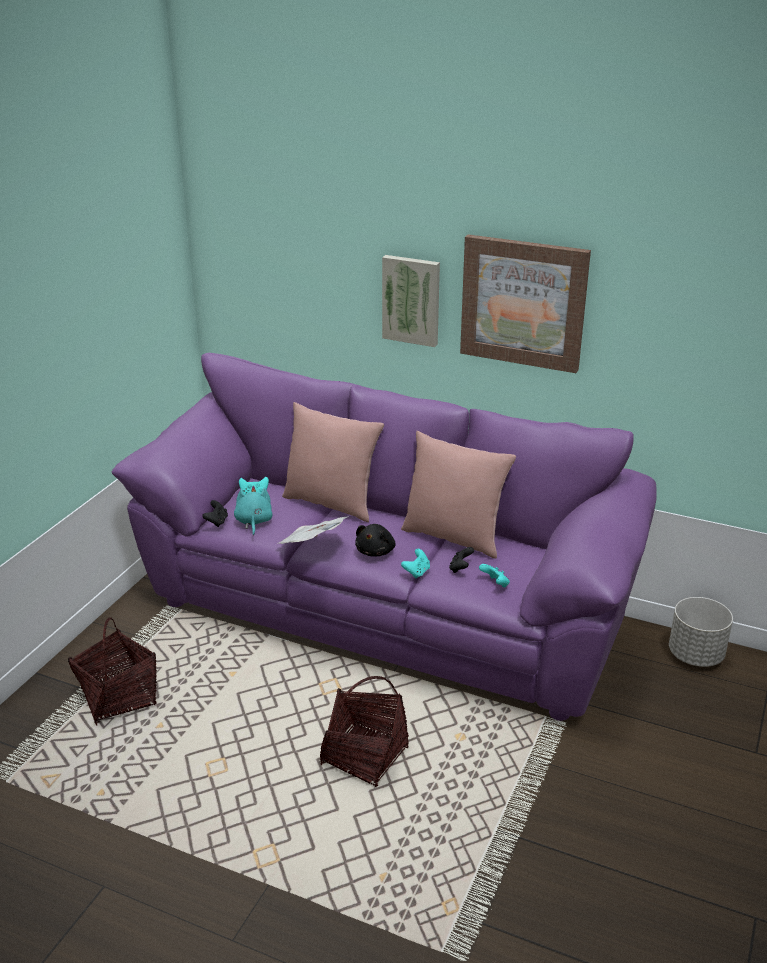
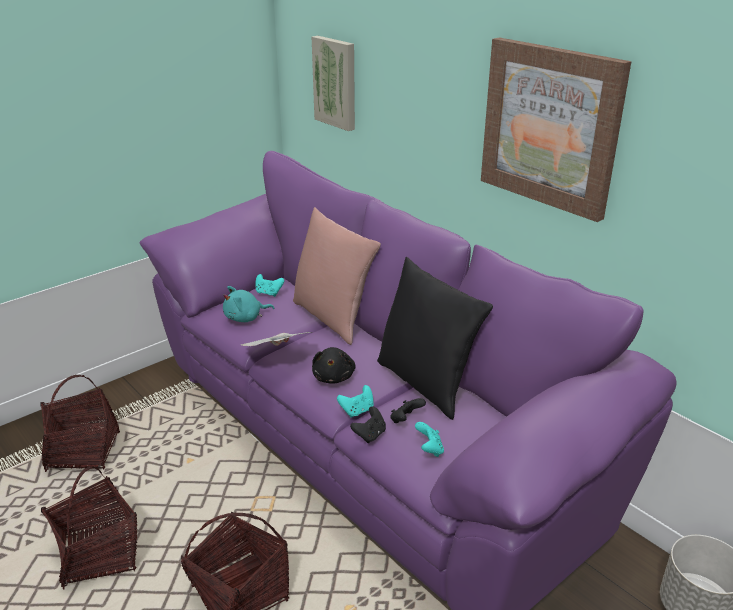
camera: 25 degrees right, 0 degrees up
black game controller [202,500,228,527] -> black game controller moved to [350,406,386,443]
turquoise plush toy [234,486,273,536] -> turquoise plush toy turned 135 degrees counterclockwise [223,286,274,322]
black plush toy [355,524,395,557] -> black plush toy turned 45 degrees counterclockwise [312,347,356,384]
picture [382,255,440,347] -> picture moved to [312,36,355,131]
pink pillow [401,431,516,559] -> black pillow [377,257,493,420]
none -> basket [41,466,137,589]

